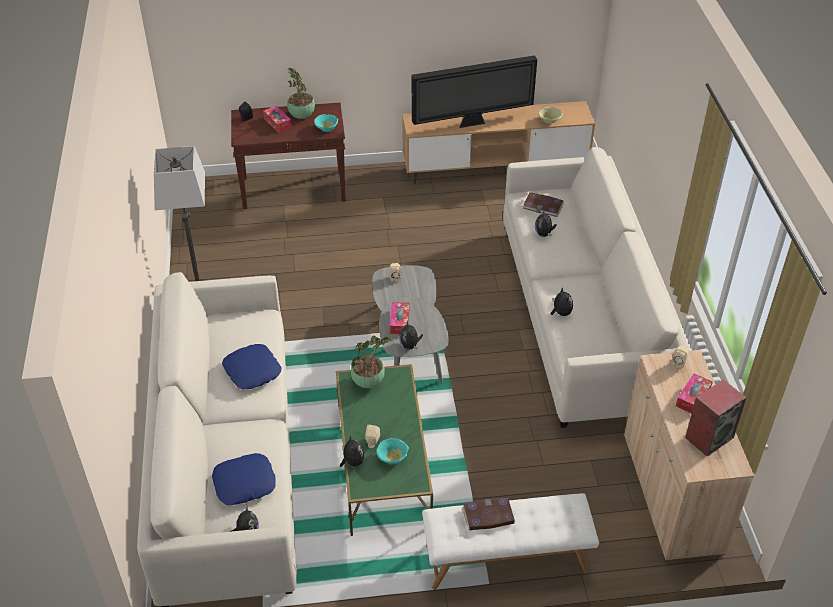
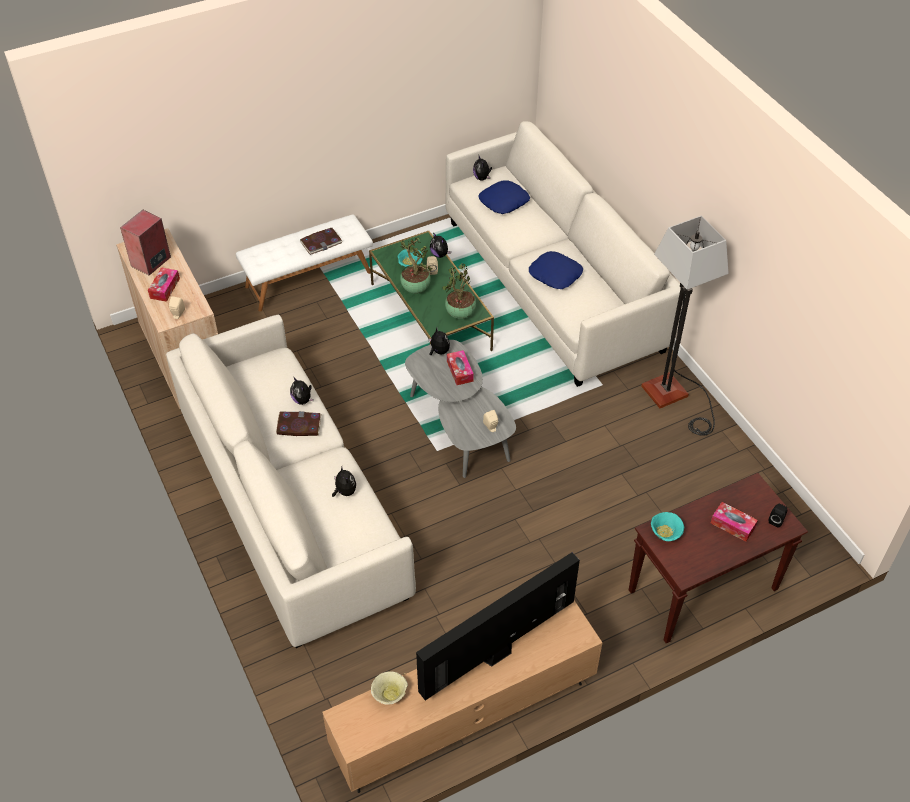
camera: 160 degrees right, 5 degrees up
potted plant [287,68,315,119] -> potted plant moved to [400,237,432,294]
book [523,192,564,217] -> book moved to [276,411,321,436]

